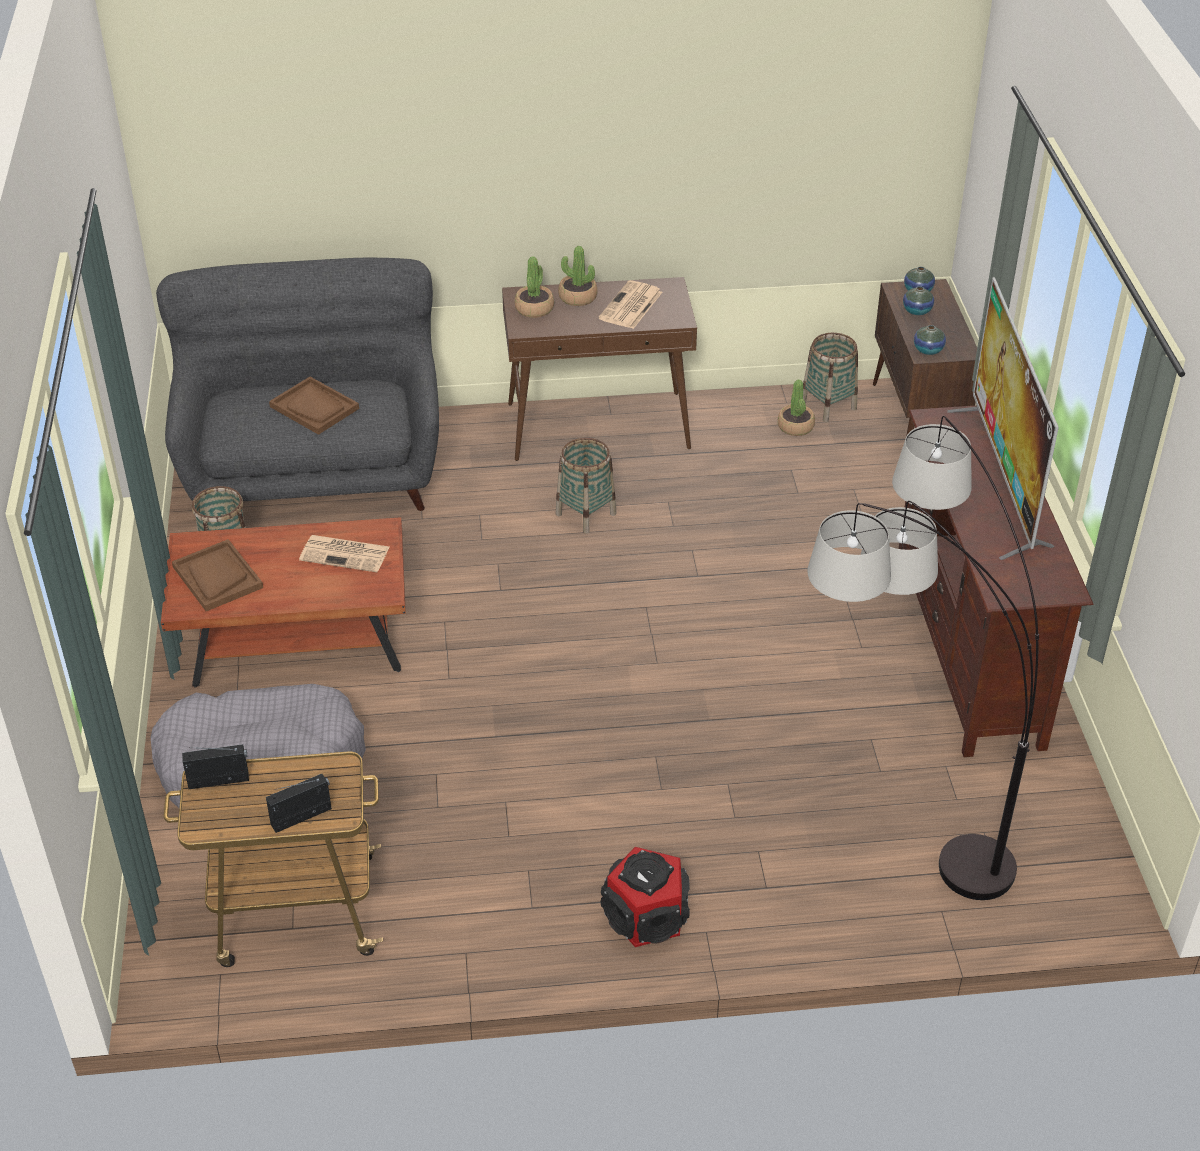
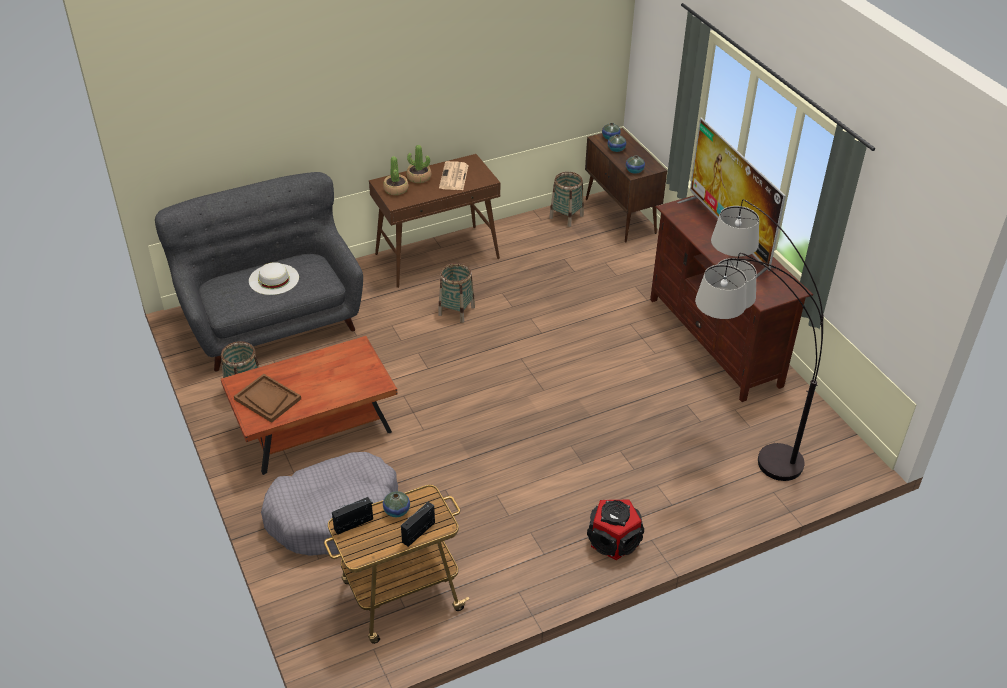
camera: 20 degrees left, 0 degrees up
brown tray [269,377,359,435] -> white hat [249,262,299,295]
newspaper [299,535,389,572] -> none
potted plant [778,379,815,436] -> none
none -> vase [383,491,410,517]

